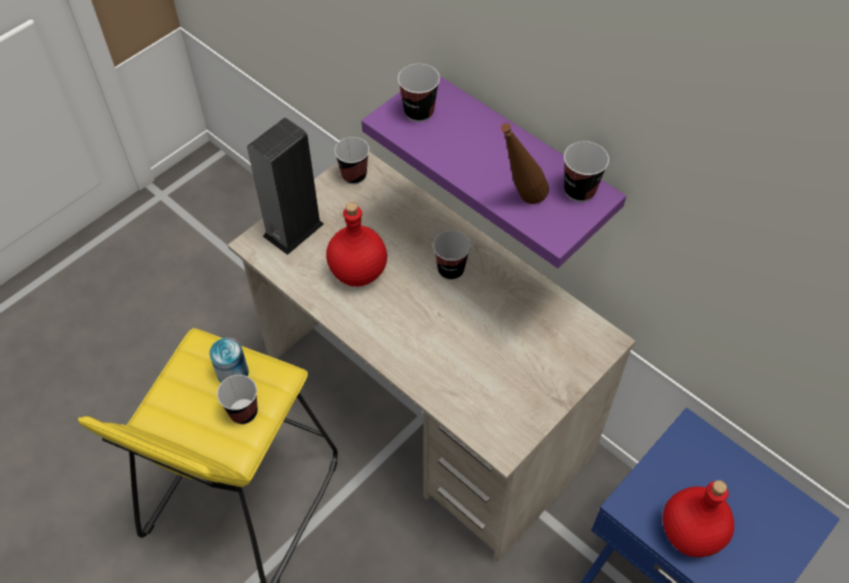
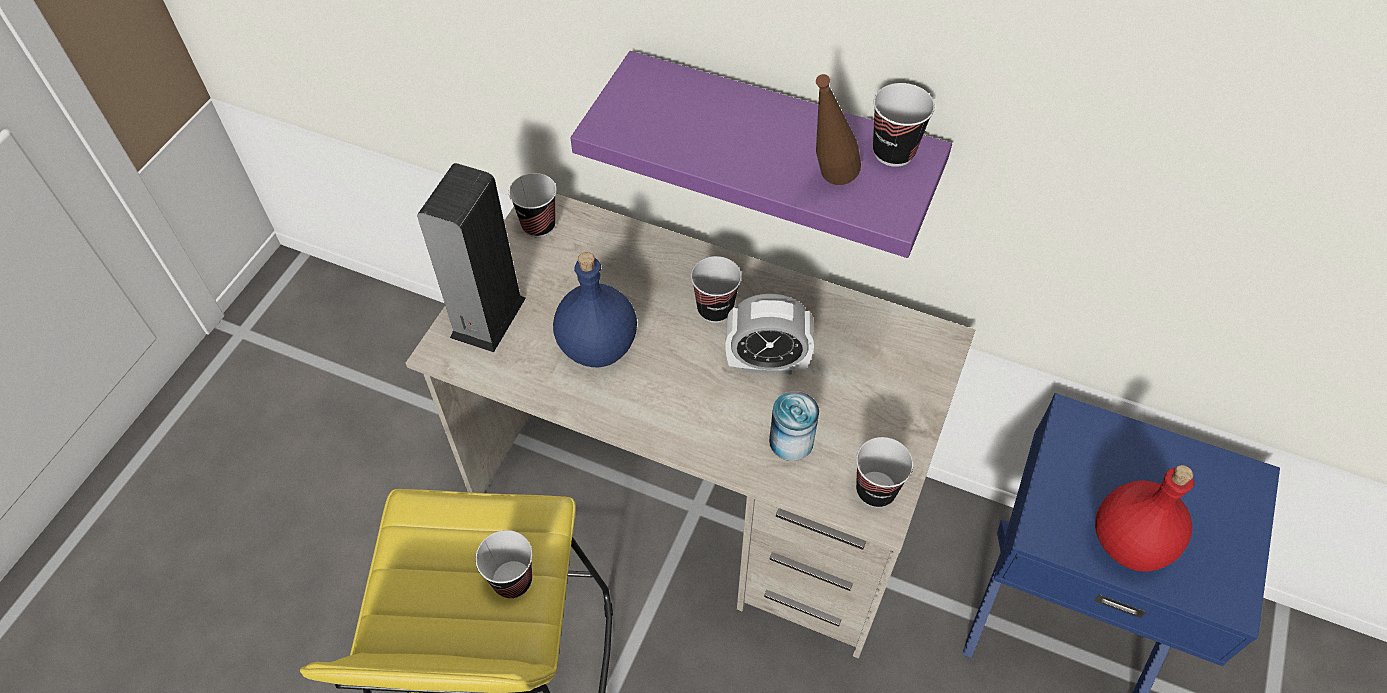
camera: 20 degrees left, 0 degrees up
can [209,338,249,383] -> can moved to [769,391,819,461]
red bottle [326,202,387,287] -> blue bottle [553,252,637,367]
cup [398,64,440,122] -> cup moved to [856,437,913,507]
none -> alarm clock [725,294,814,374]

